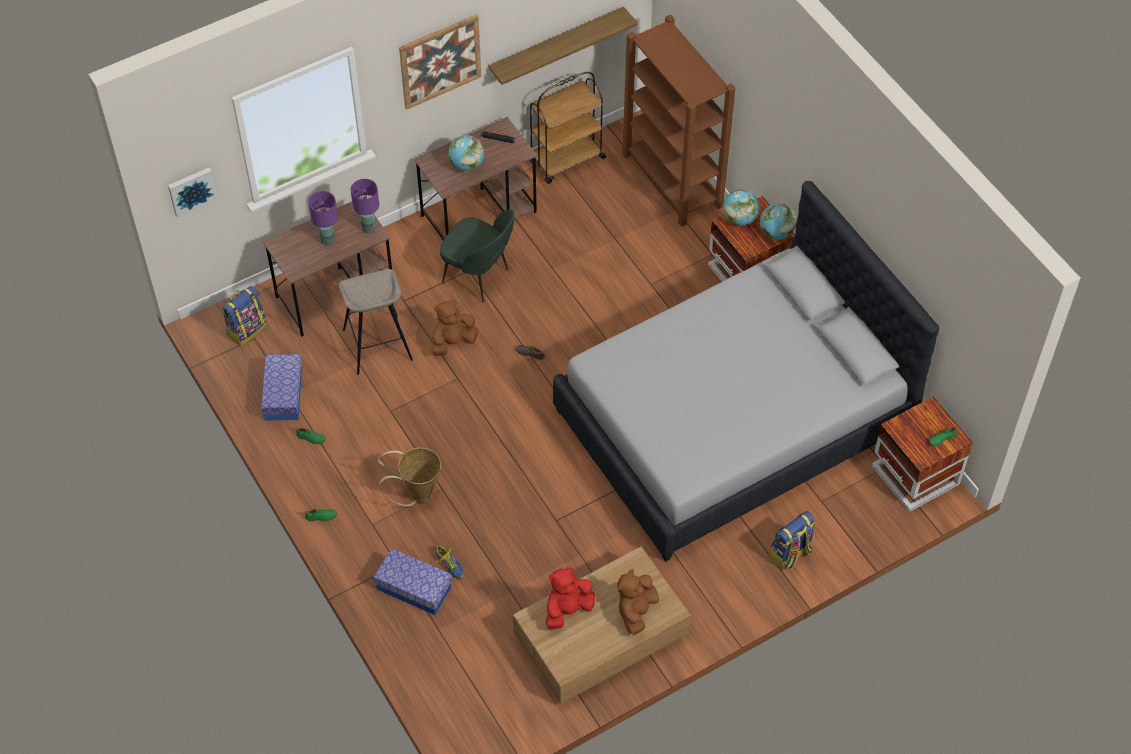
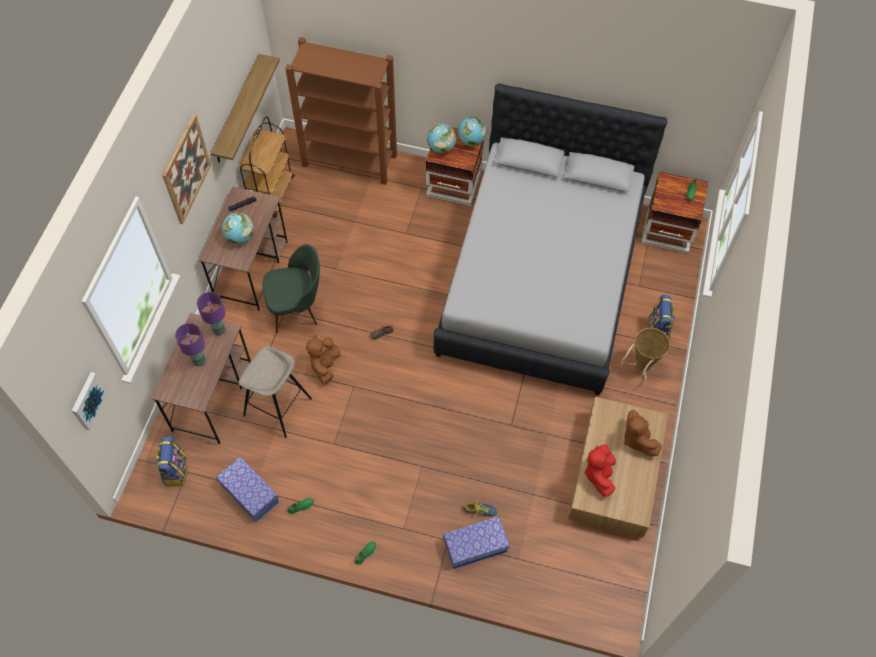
camera: 45 degrees left, 5 degrees up
basket [378,447,441,506] -> basket moved to [620,328,670,381]

